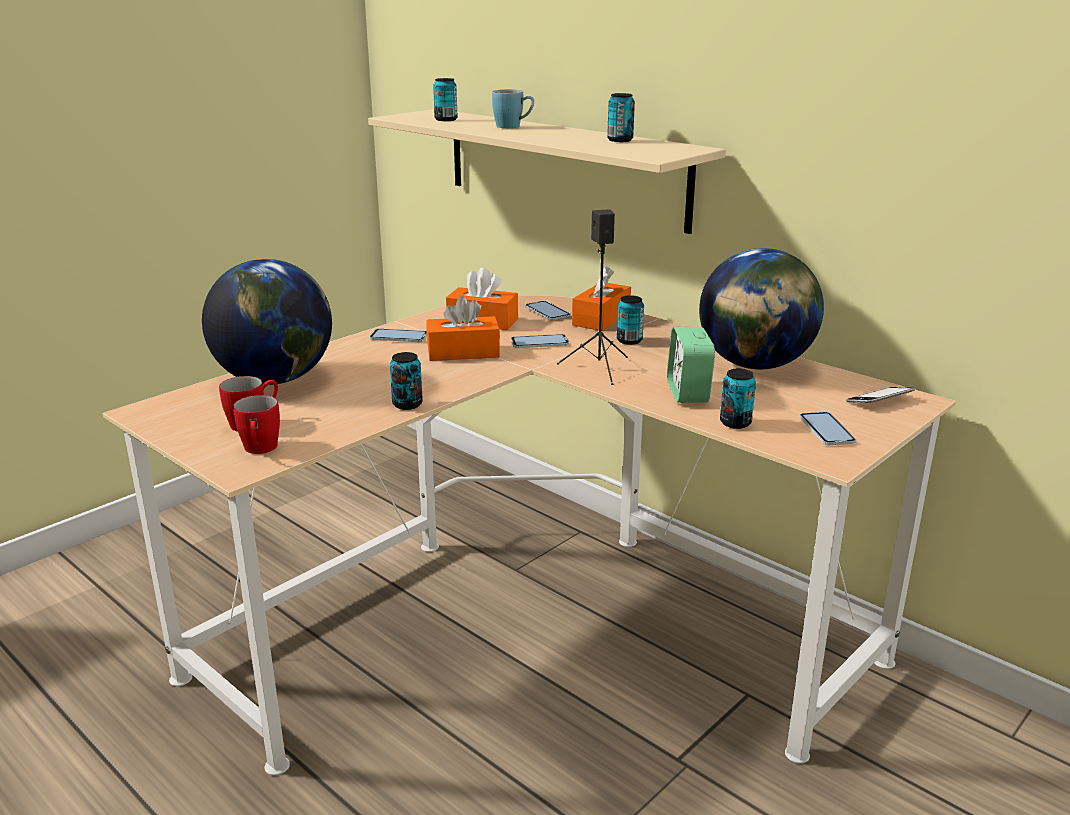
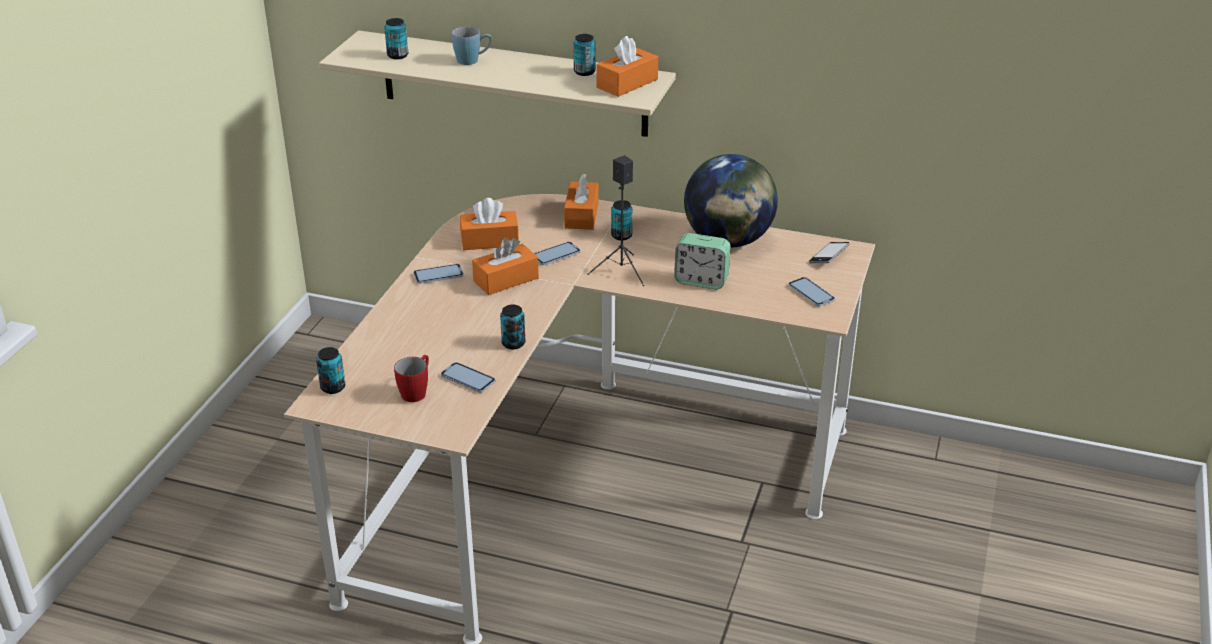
camera: 25 degrees left, 10 degrees up
globe [202,259,332,385] -> none
red mug [233,395,280,454] -> none
phone [525,301,571,320] -> phone moved to [441,362,495,393]
alarm clock [667,327,715,403] -> alarm clock turned 45 degrees counterclockwise [674,233,731,289]
can [720,369,756,429] -> can moved to [316,347,345,394]
none -> orange tissue box [596,36,658,97]

